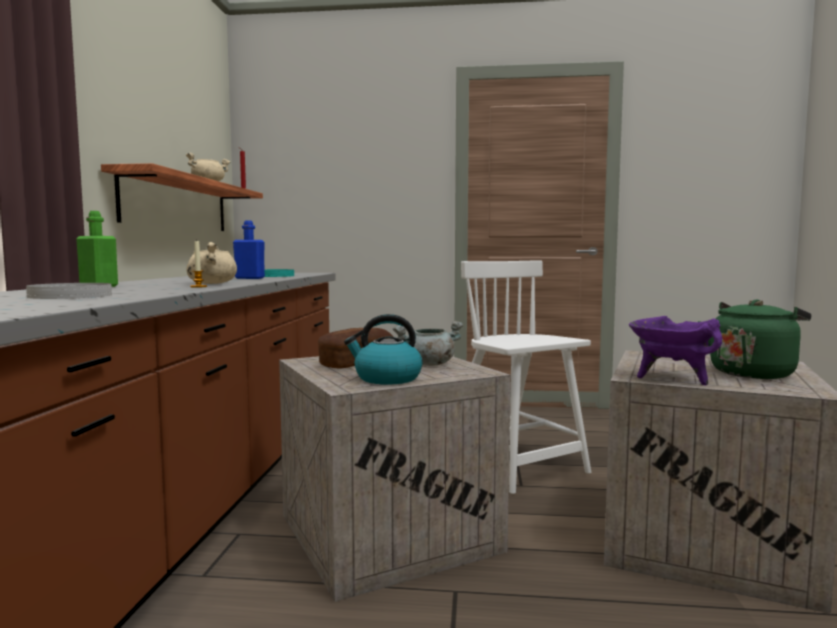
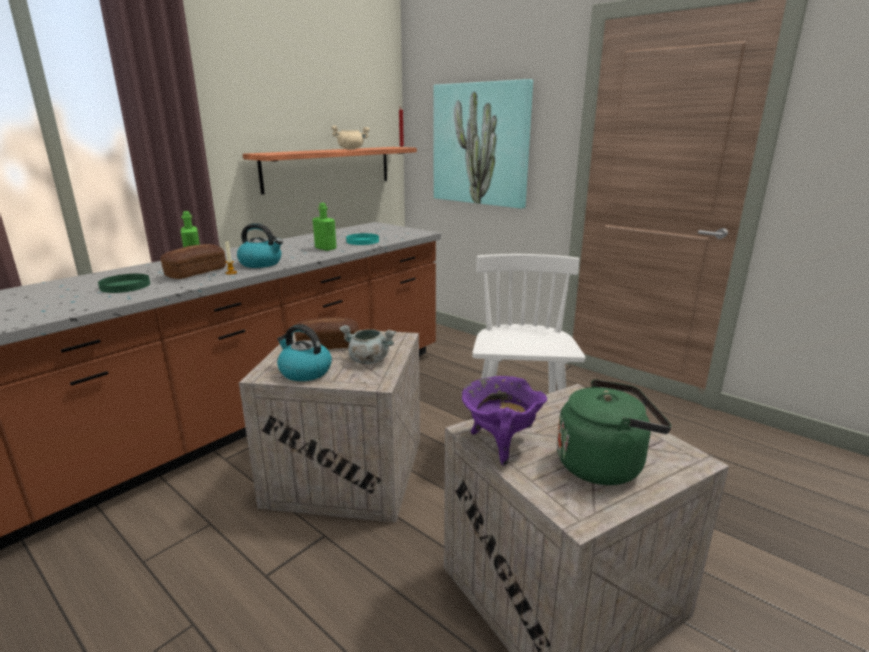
camera: 35 degrees right, 15 degrees up
white plate [26,283,112,299] -> green plate [98,274,150,293]
beige cooking pot [187,242,237,284] -> kettle [237,223,283,268]
blue bottle [233,221,265,279] -> green bottle [313,203,336,251]
none -> bread [160,244,226,279]
none -> picture [434,79,533,209]

